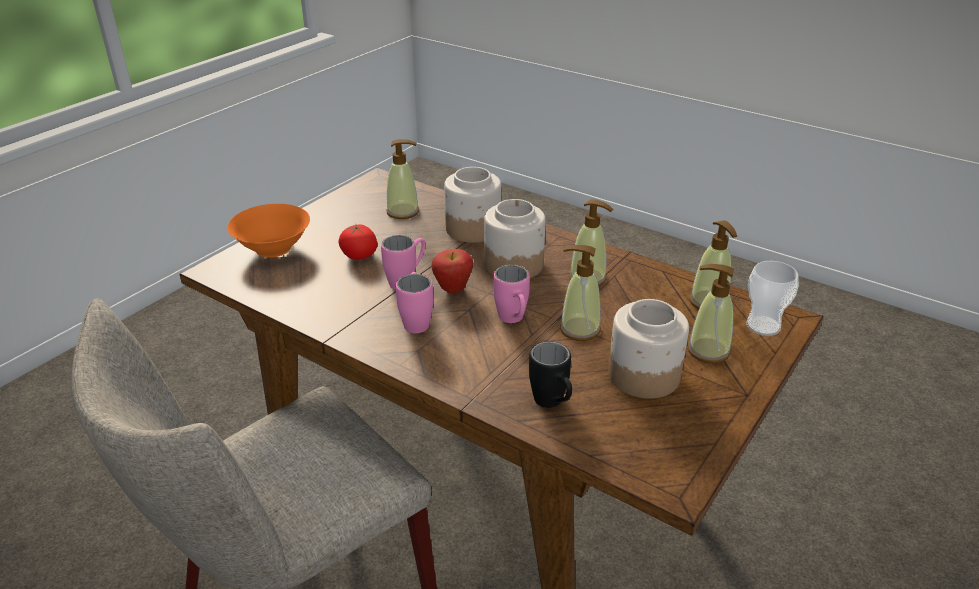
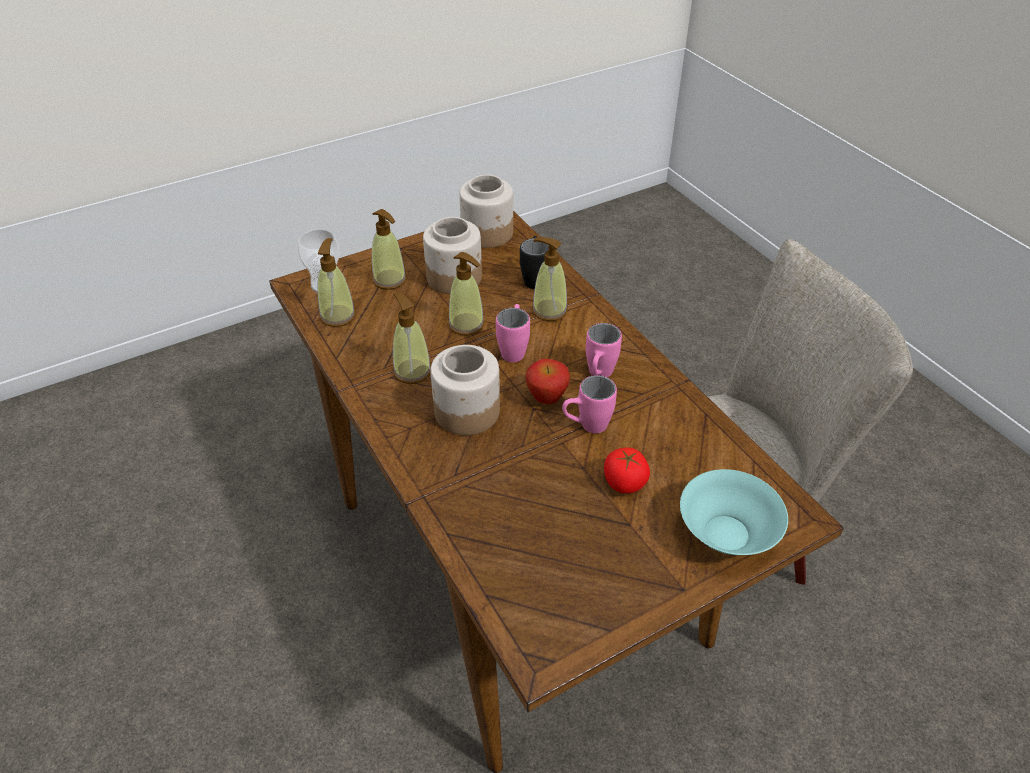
camera: 155 degrees left, 10 degrees up
orange bowl [227,204,310,258] -> turquoise bowl [680,469,788,555]
soap dispenser [386,139,419,219] -> soap dispenser moved to [532,237,568,321]
jar [444,167,501,243] -> jar moved to [459,175,513,248]

